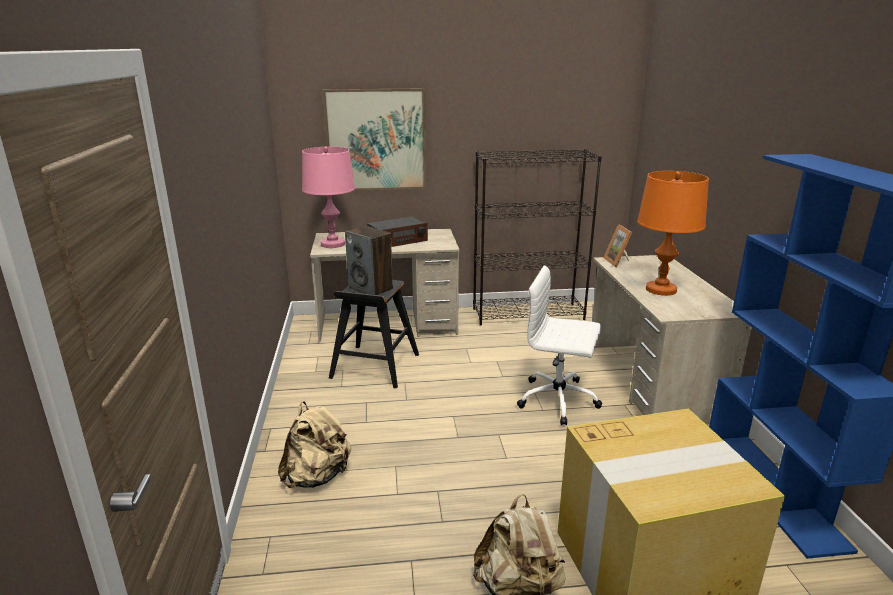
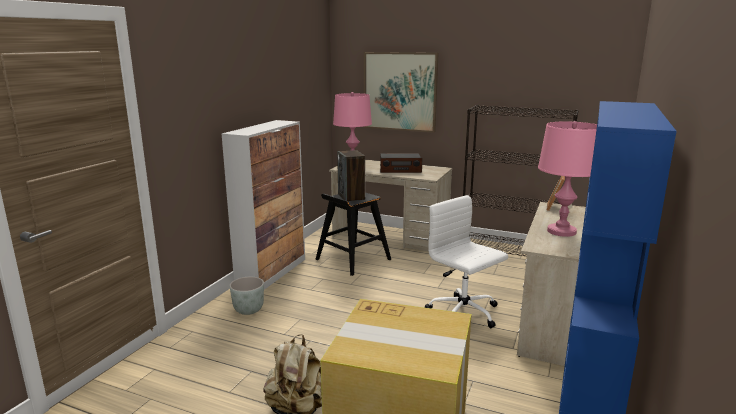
camera: 30 degrees right, 5 degrees down
beige backpack [278,401,351,488] -> grey planter [230,277,264,315]
orange table lamp [637,171,709,296] -> pink table lamp [538,121,597,237]
none -> cabinet [221,120,305,290]

